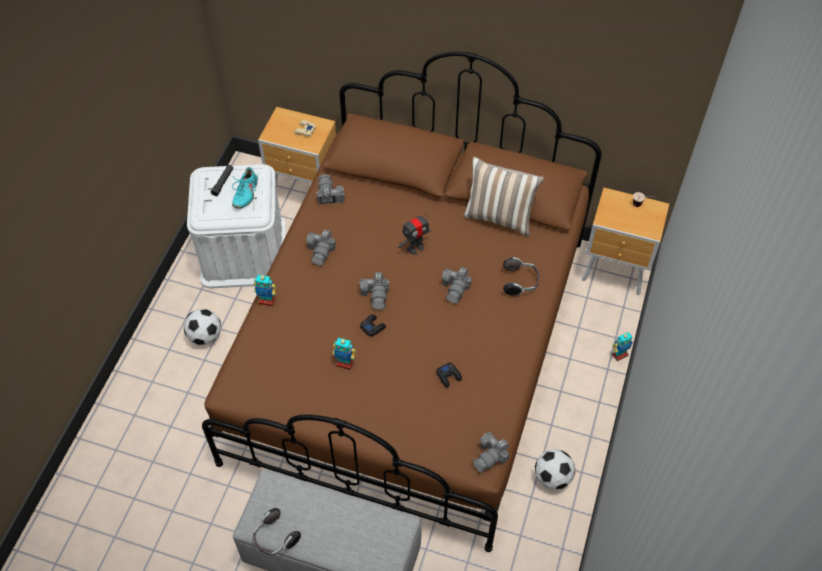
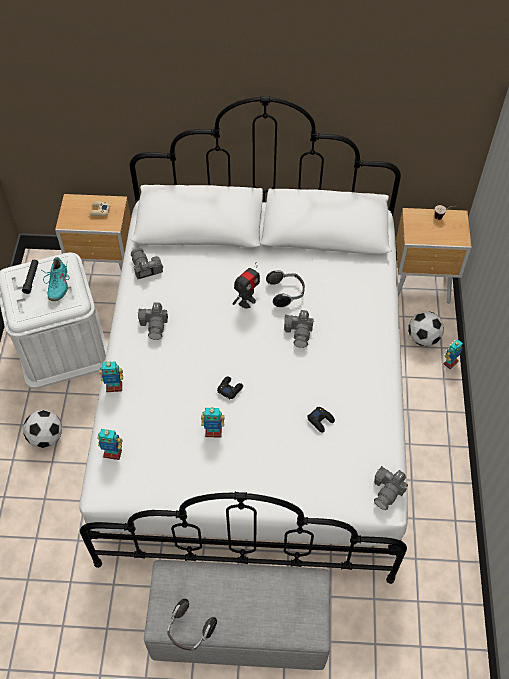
camera: 15 degrees left, 0 degrees up
brown bed [202,52,602,552] -> white bed [79,96,408,584]
camera [360,272,389,310] -> none
pillow [463,157,544,237] -> none
headphones [503,257,540,296] -> headphones moved to [266,270,305,307]
football [535,449,575,490] -> football moved to [408,311,444,346]
none -> toy robot [97,429,123,460]

